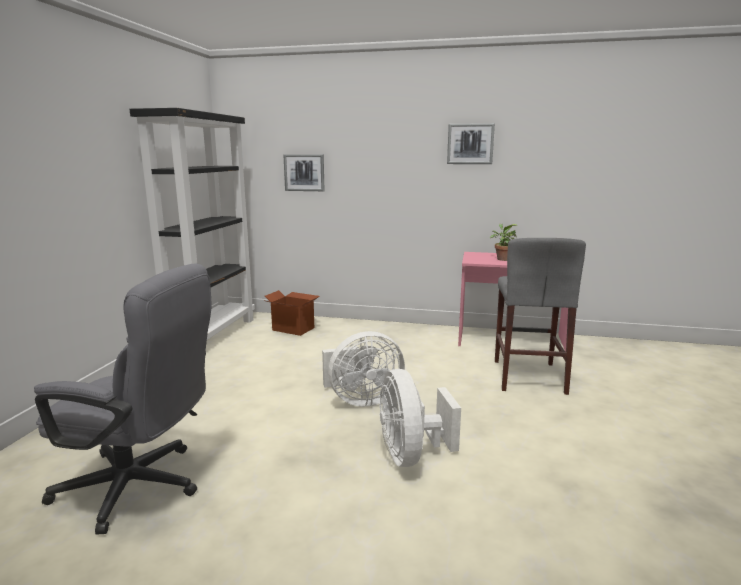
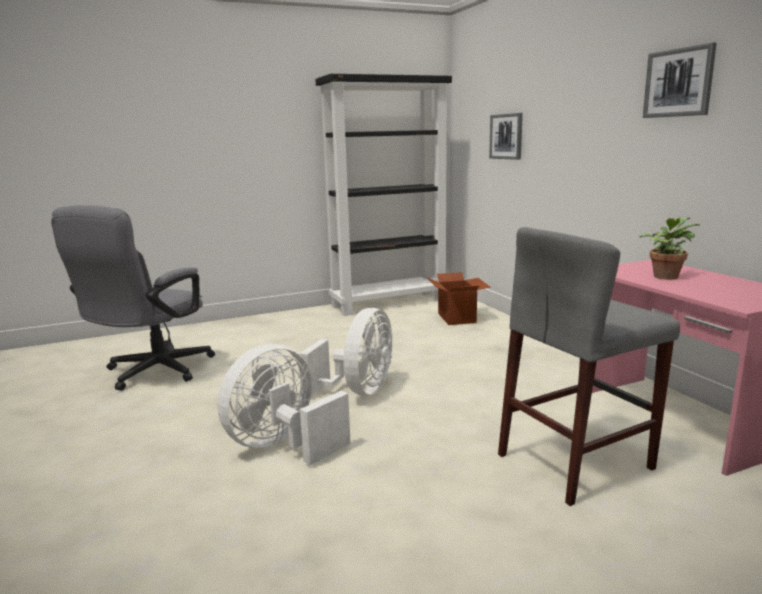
camera: 55 degrees right, 0 degrees up
grey office chair [34,263,212,535] -> grey office chair turned 45 degrees clockwise [51,205,215,391]
white fan [322,331,405,407] -> white fan turned 105 degrees counterclockwise [299,308,392,396]

